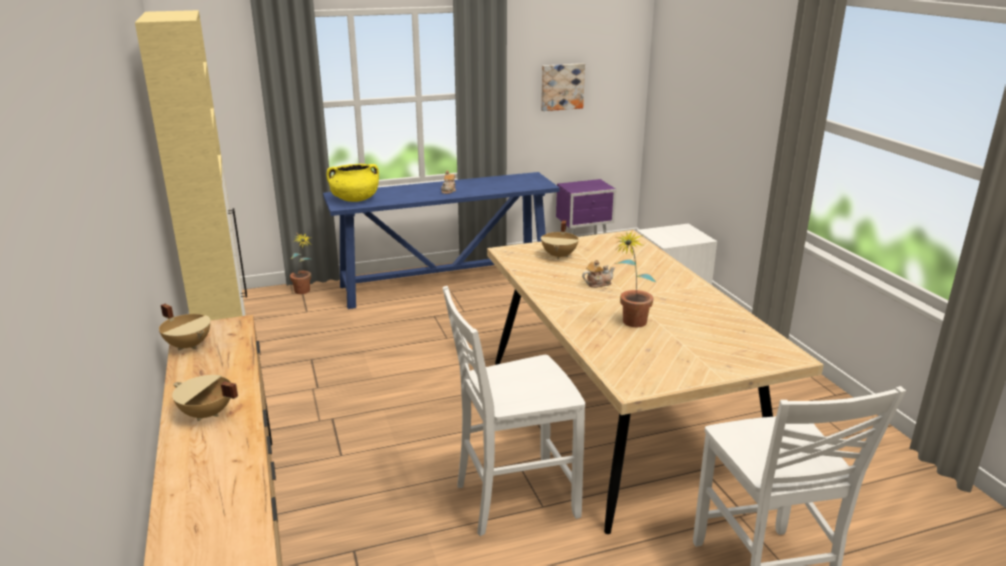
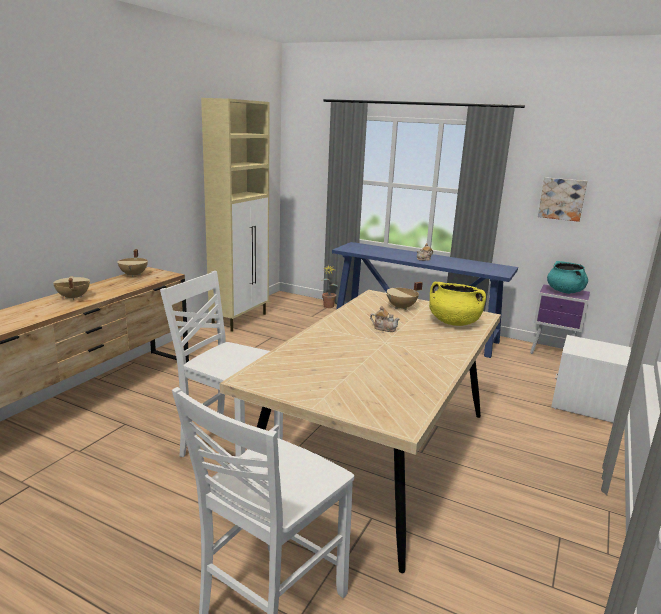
camera: 45 degrees right, 5 degrees down
yellow cooking pot [326,164,379,202] -> yellow cooking pot moved to [429,282,486,326]
potted plant [615,229,656,327] -> none
none -> turquoise cooking pot [547,261,588,294]

